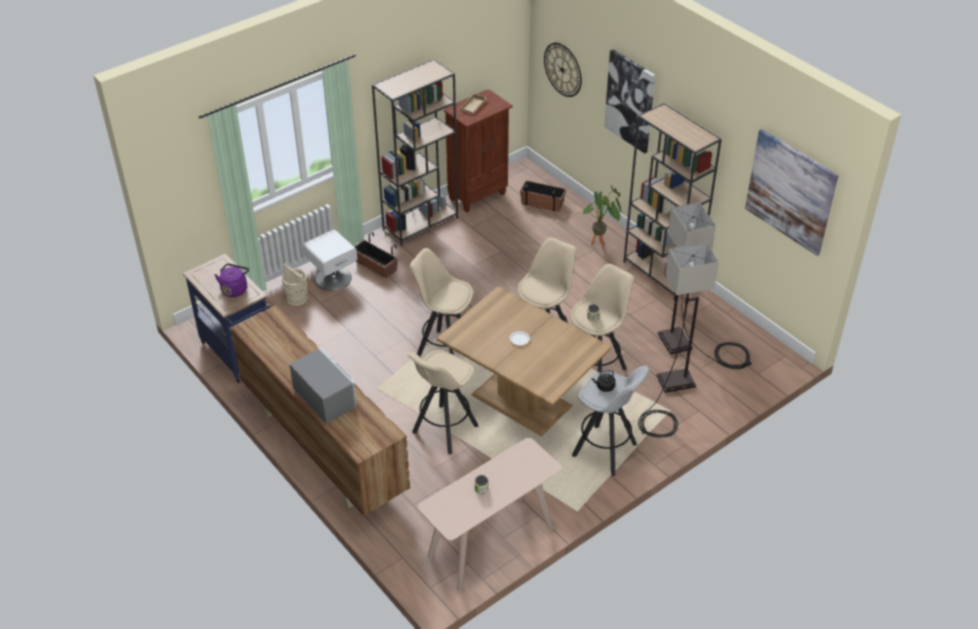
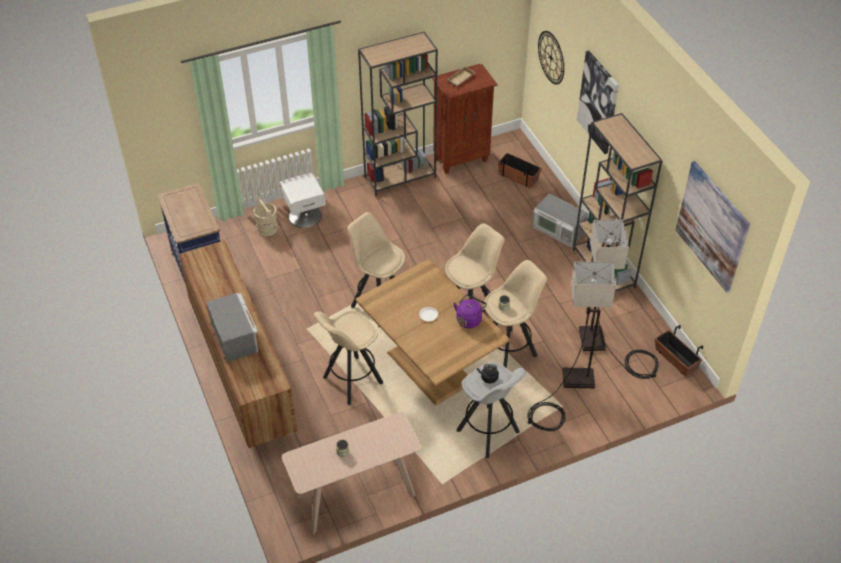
camera: 15 degrees right, 5 degrees up
purple kettle [215,264,249,297] -> purple kettle moved to [453,294,487,328]
planter [354,232,398,278] -> planter moved to [655,325,703,377]
potted plant [582,186,622,250] -> microwave [533,193,588,247]

